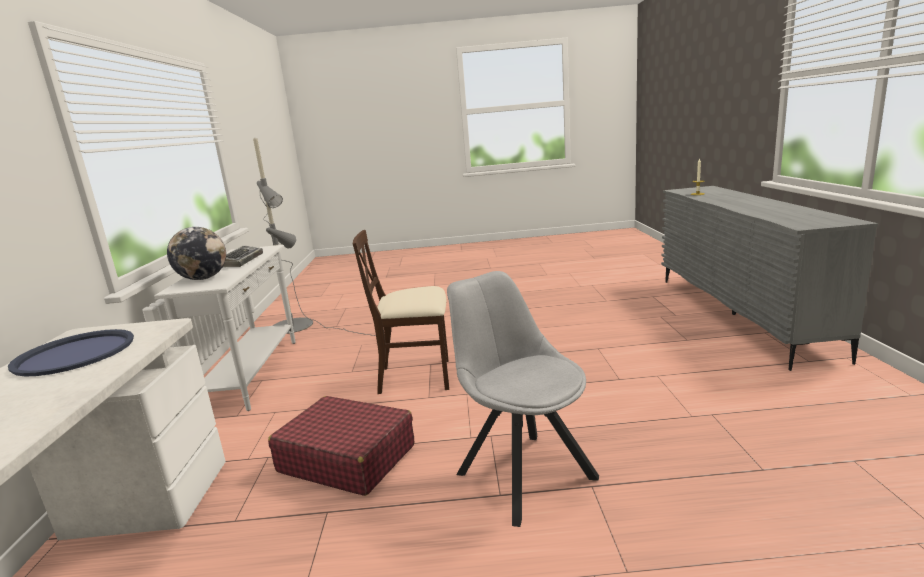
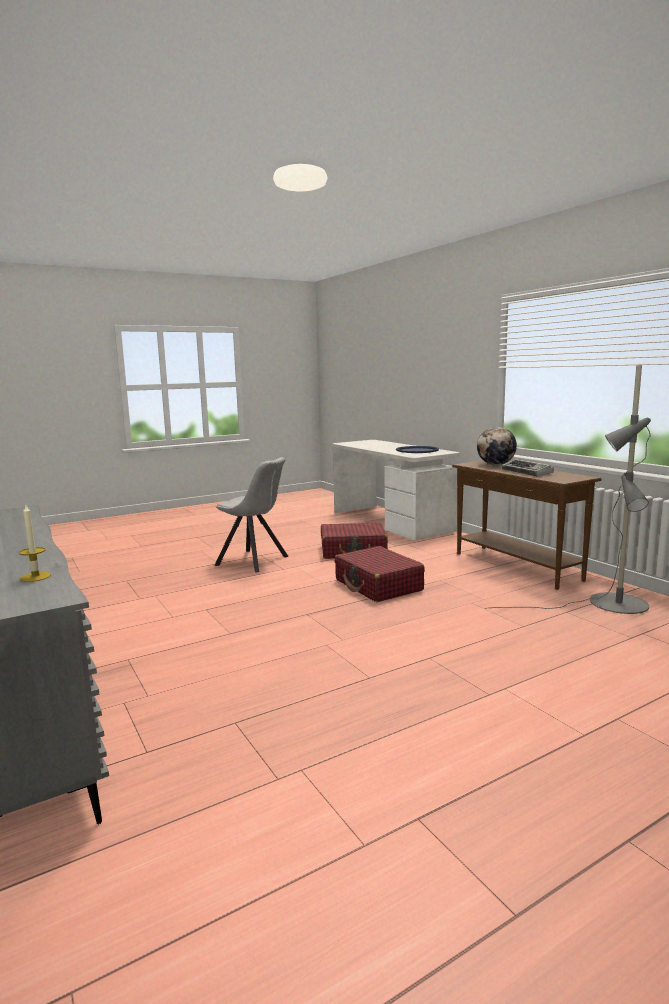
camera: 150 degrees right, 5 degrees down
white console table [154,245,296,411] -> brown console table [452,461,601,590]
beige chair [353,230,449,394] -> red suitcase [335,546,425,602]

